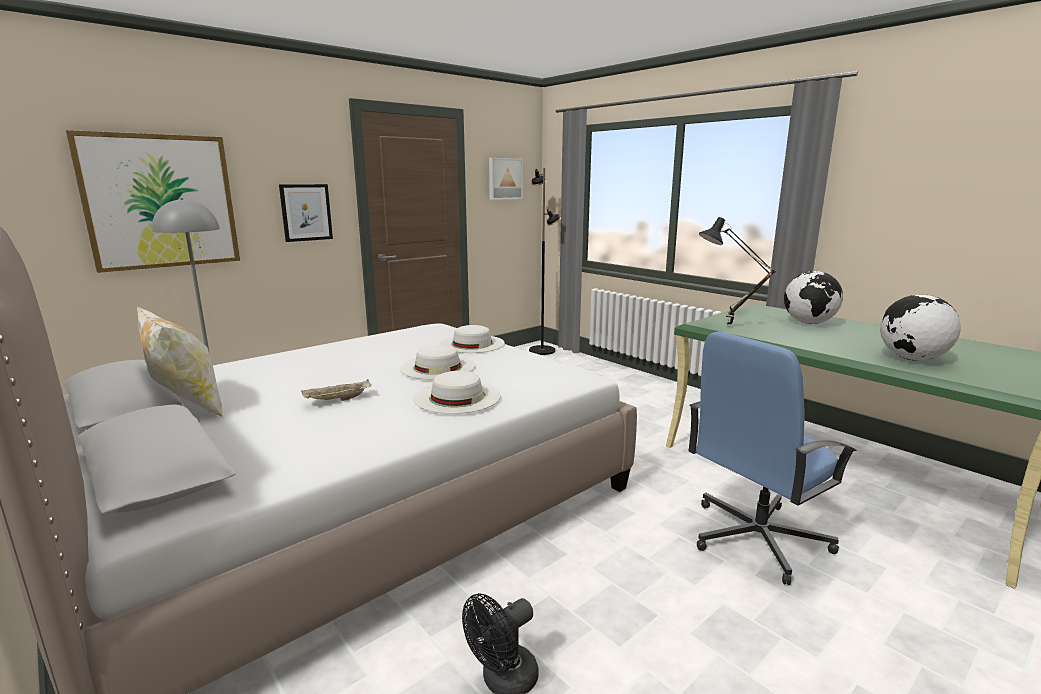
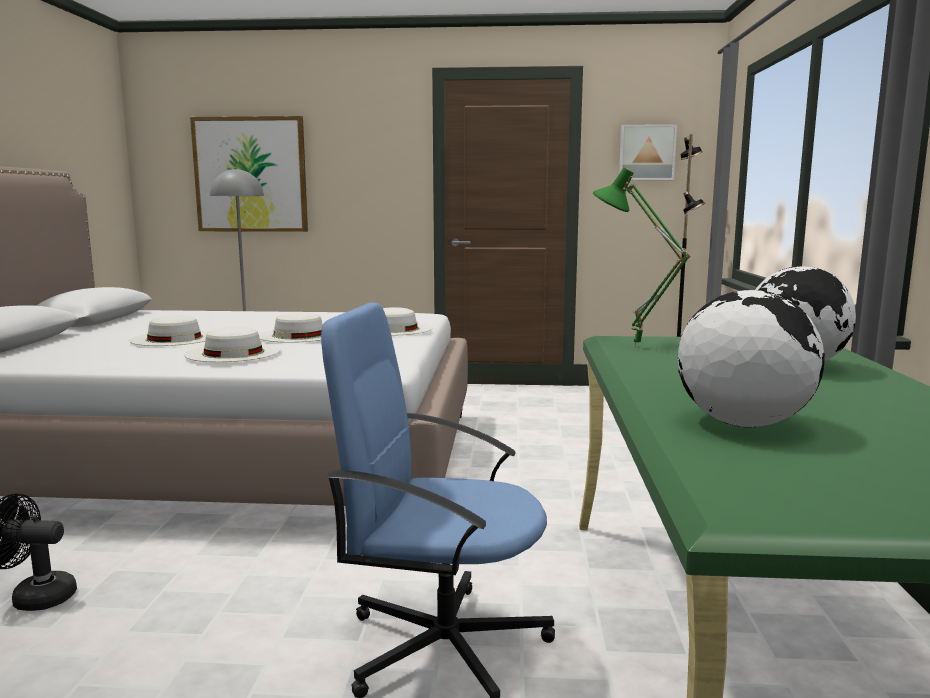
camera: 45 degrees right, 5 degrees down
pillow [137,307,222,417] -> none
picture [279,184,333,242] -> none
beige tray [301,380,371,401] -> white hat [130,315,210,346]
black table lamp [699,217,776,327] -> green table lamp [593,167,691,347]

